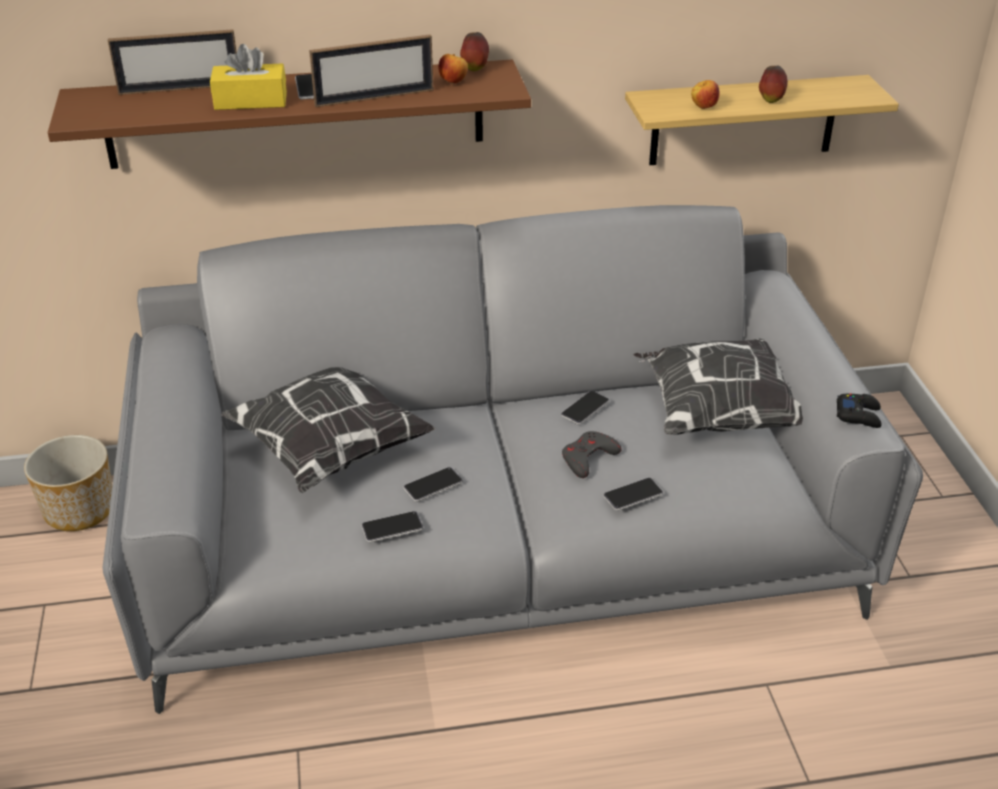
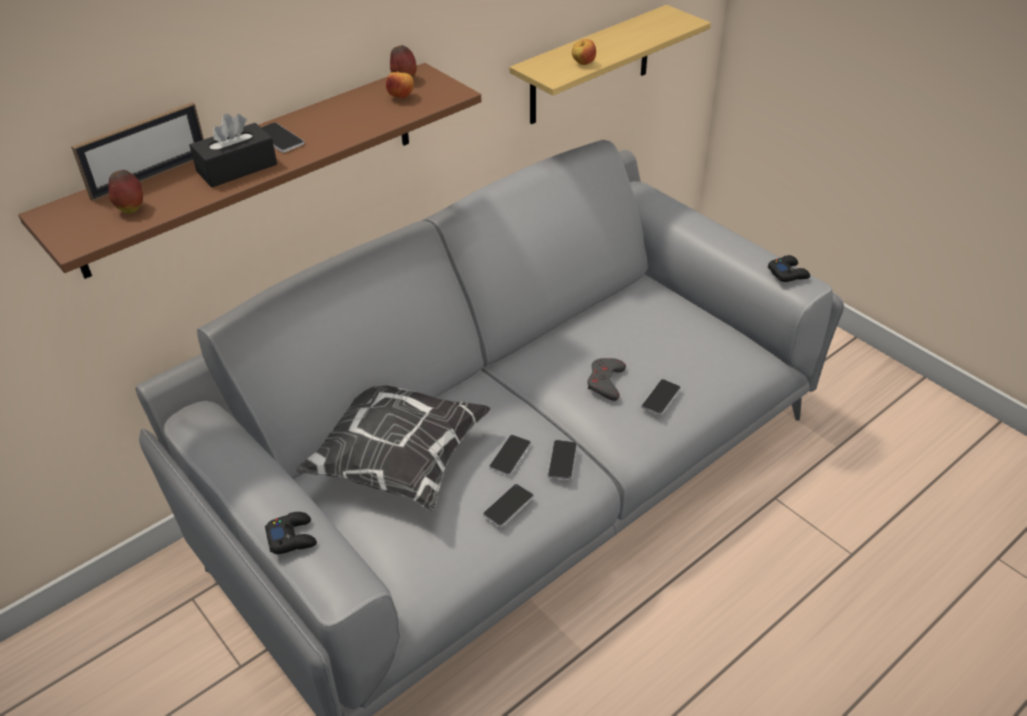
camera: 30 degrees left, 5 degrees up
planter [24,435,112,531] -> none
yellow tissue box [210,44,287,110] -> black tissue box [189,114,277,187]
picture frame [309,34,433,107] -> none
phone [561,391,610,425] -> phone moved to [547,440,578,480]
pillow [633,339,803,435] -> none
apple [759,66,788,103] -> apple moved to [109,170,143,214]
none -> black game controller [265,512,317,554]

